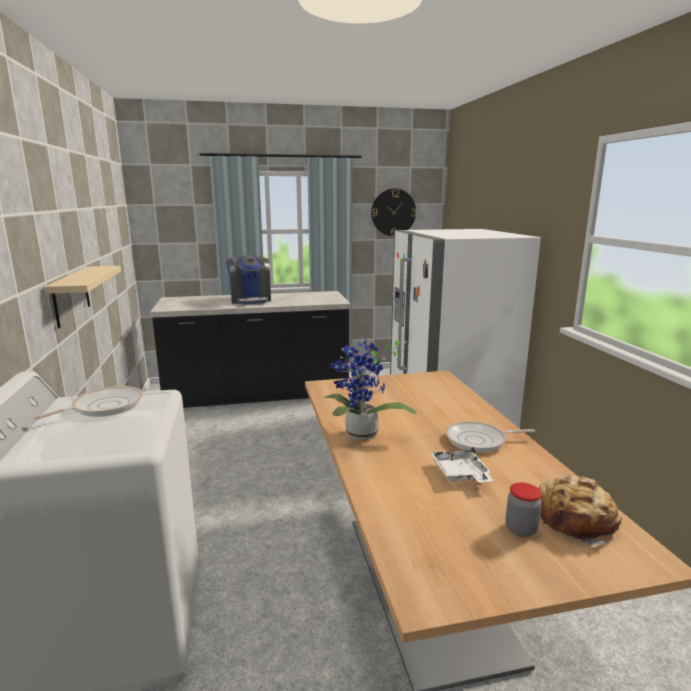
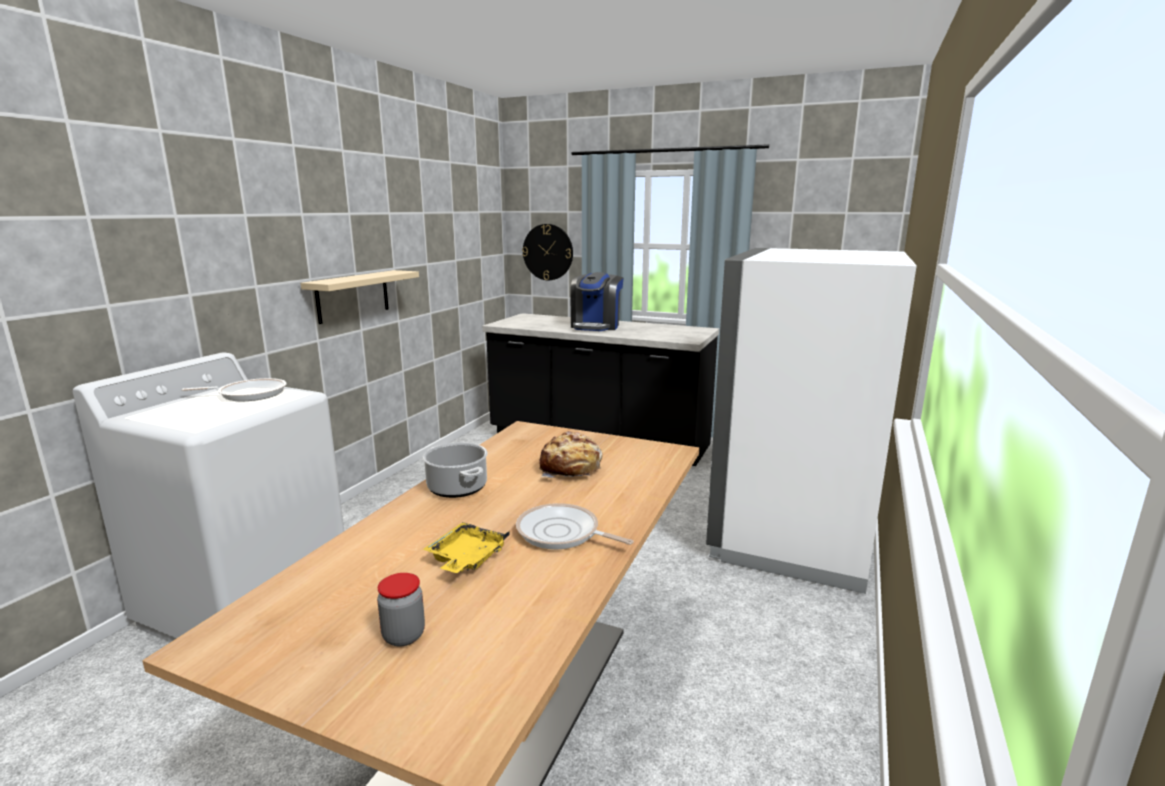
camera: 35 degrees right, 0 degrees up
potted plant [324,337,417,440] -> cooking pot [423,442,487,498]
wall clock [371,188,416,236] -> wall clock moved to [522,224,573,280]
white tray [430,446,493,482] -> yellow tray [423,522,510,573]
bread [539,475,622,547] -> bread moved to [539,431,603,478]

